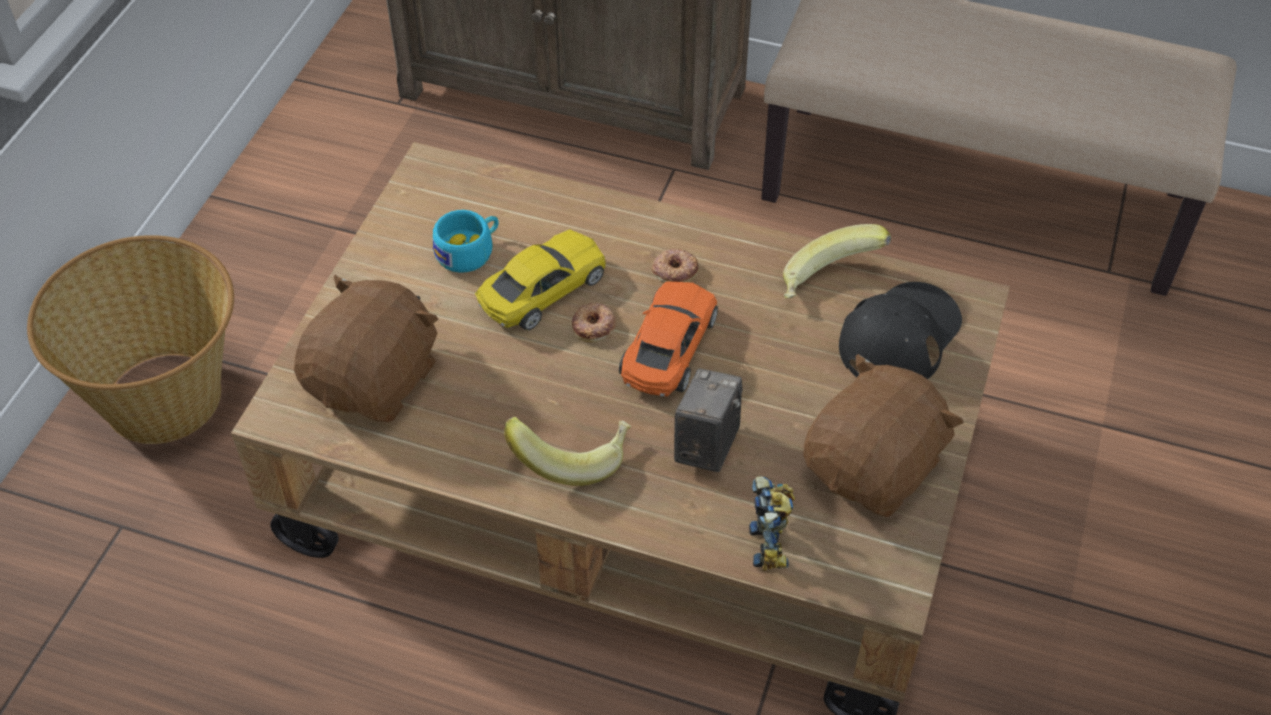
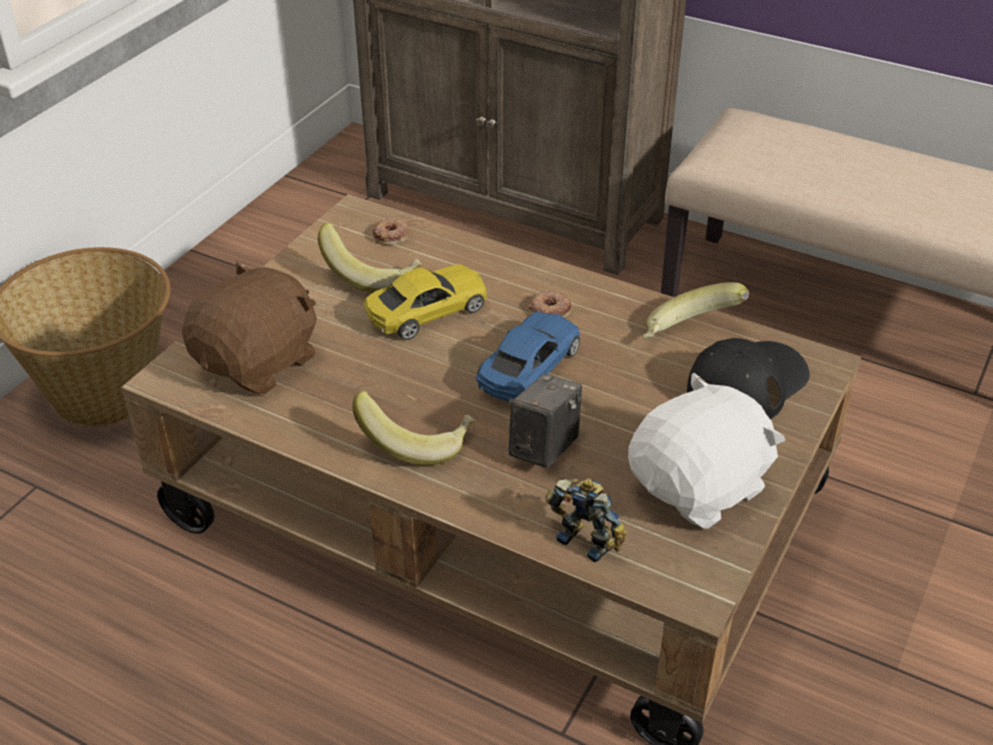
camera: 10 degrees right, 10 degrees down
turquoise cup [433,210,499,273] -> banana [318,223,422,293]
donut [572,302,616,342] -> donut moved to [373,218,409,245]
orange toy car [619,281,718,397] -> blue toy car [476,312,580,402]
toy robot [749,476,795,571] -> toy robot turned 60 degrees counterclockwise [545,478,627,562]
brown plush toy [803,354,964,517] -> white plush toy [628,373,785,529]

